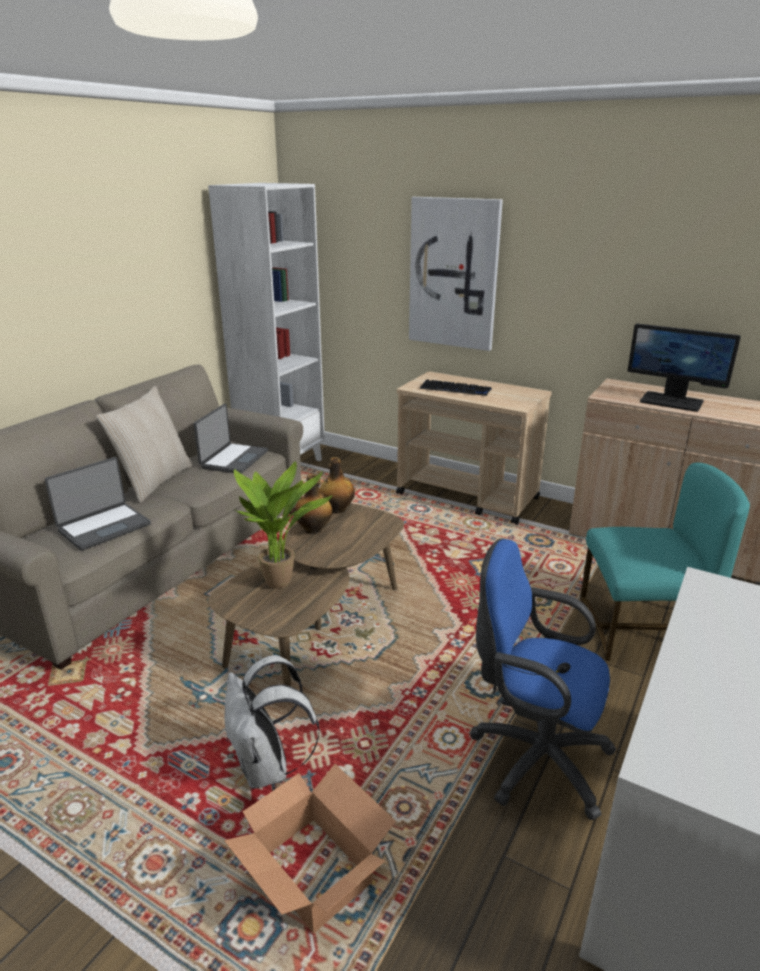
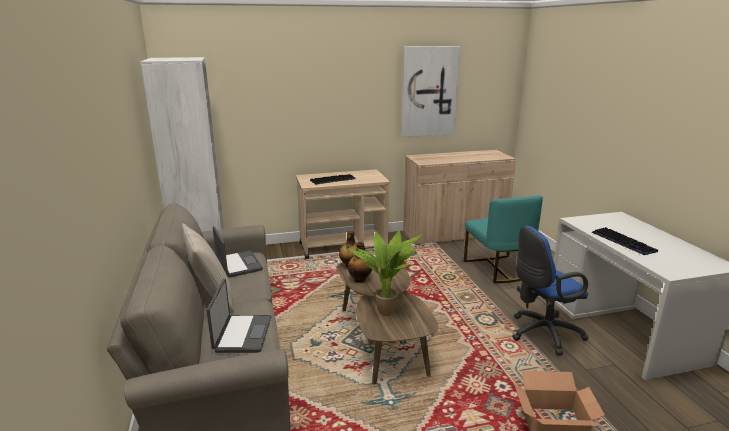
camera: 45 degrees left, 5 degrees down
white backpack [224,655,320,789] -> none
picture [409,197,503,351] -> picture moved to [401,46,460,137]
turquoise chair [580,463,750,661] -> turquoise chair turned 120 degrees clockwise [464,195,543,283]
monitor [628,324,741,412] -> none
none -> keyboard [591,227,658,255]

